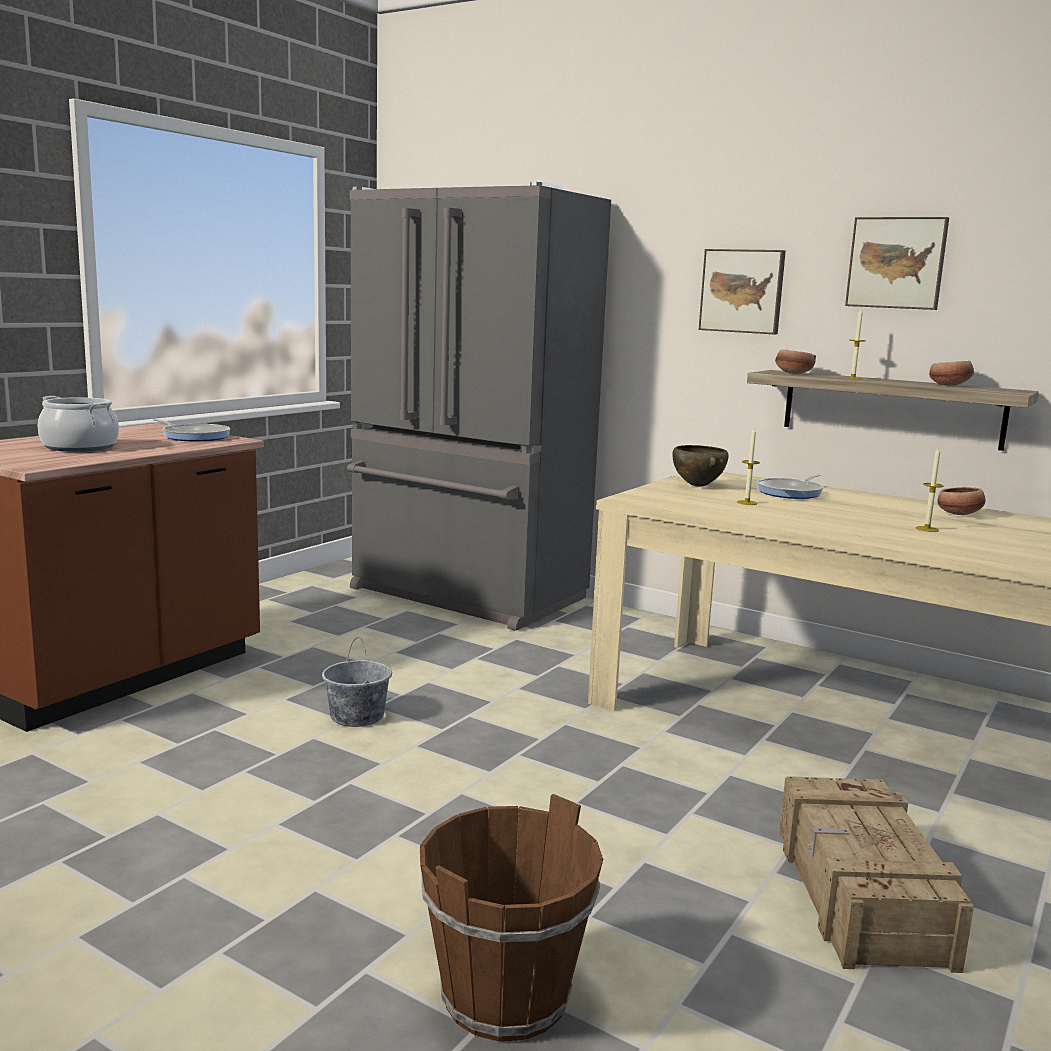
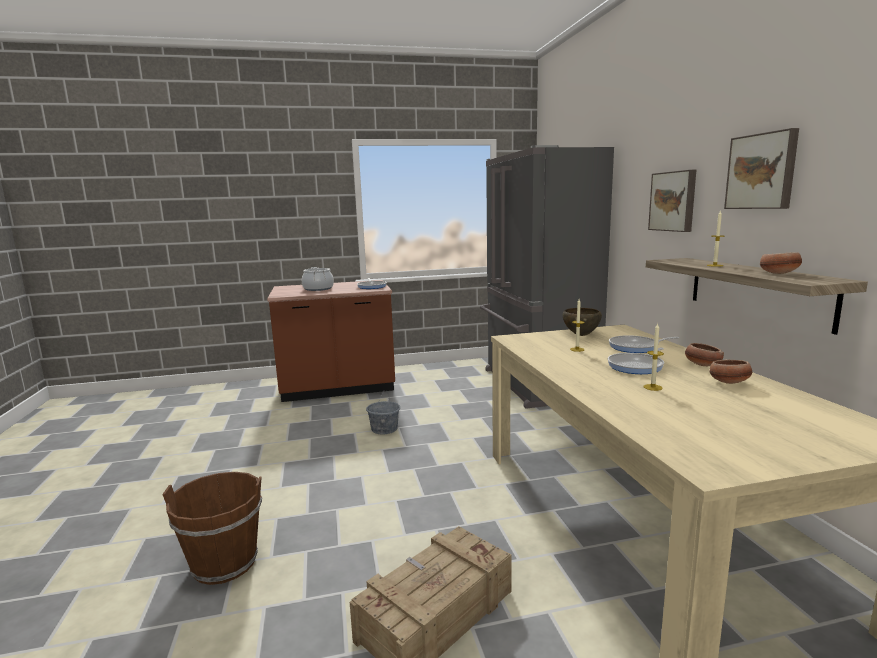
camera: 45 degrees right, 0 degrees up
bowl [775,349,816,374] -> bowl moved to [685,343,724,366]
none -> frying pan [608,348,664,374]

